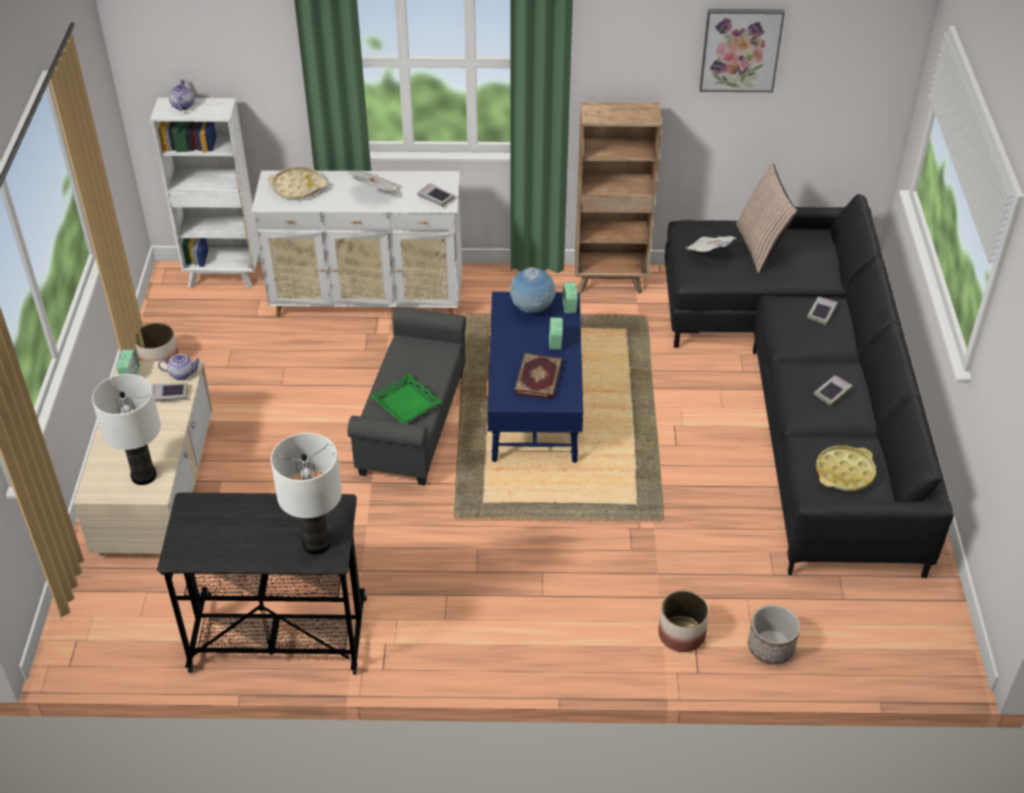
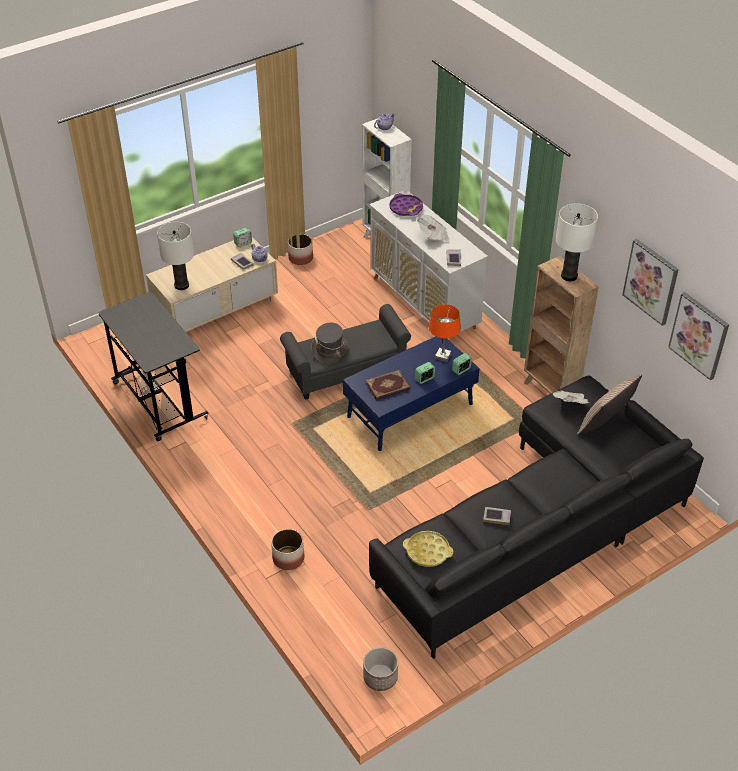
camera: 55 degrees right, 0 degrees up
beige tray [267,166,327,199] -> purple tray [389,193,423,216]
white table lamp [271,433,342,554] -> white table lamp moved to [556,204,598,281]
green tray [370,374,442,423] -> grey hat [311,323,348,365]
globe [510,267,556,313] -> orange table lamp [429,304,461,362]
planter [748,605,800,664] -> planter moved to [363,647,398,691]
book [807,297,838,325] -> none
none -> picture [668,292,729,381]

